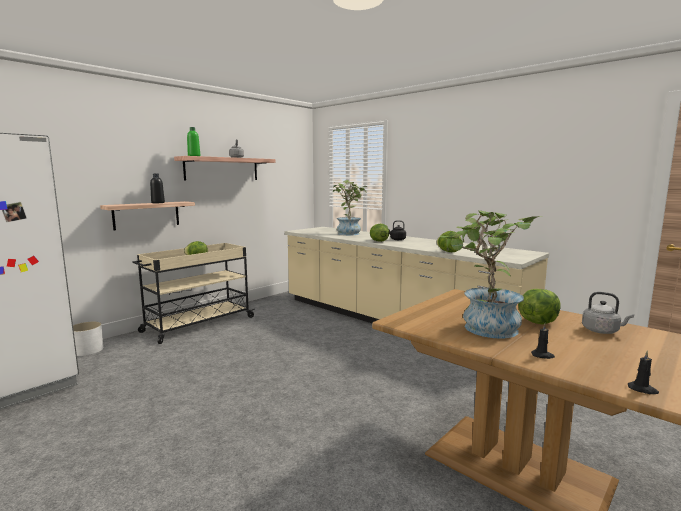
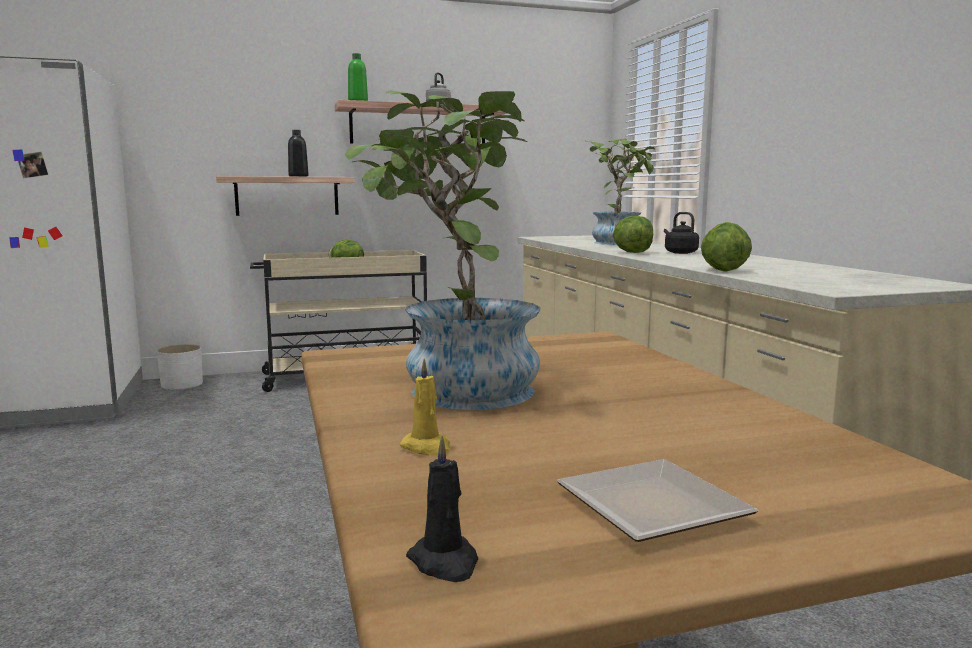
camera: 30 degrees right, 0 degrees up
lettuce [518,289,561,325] -> none
black candle [531,323,555,359] -> yellow candle [400,359,450,456]
grey kettle [582,292,634,334] -> none
none -> plate [557,459,758,542]

